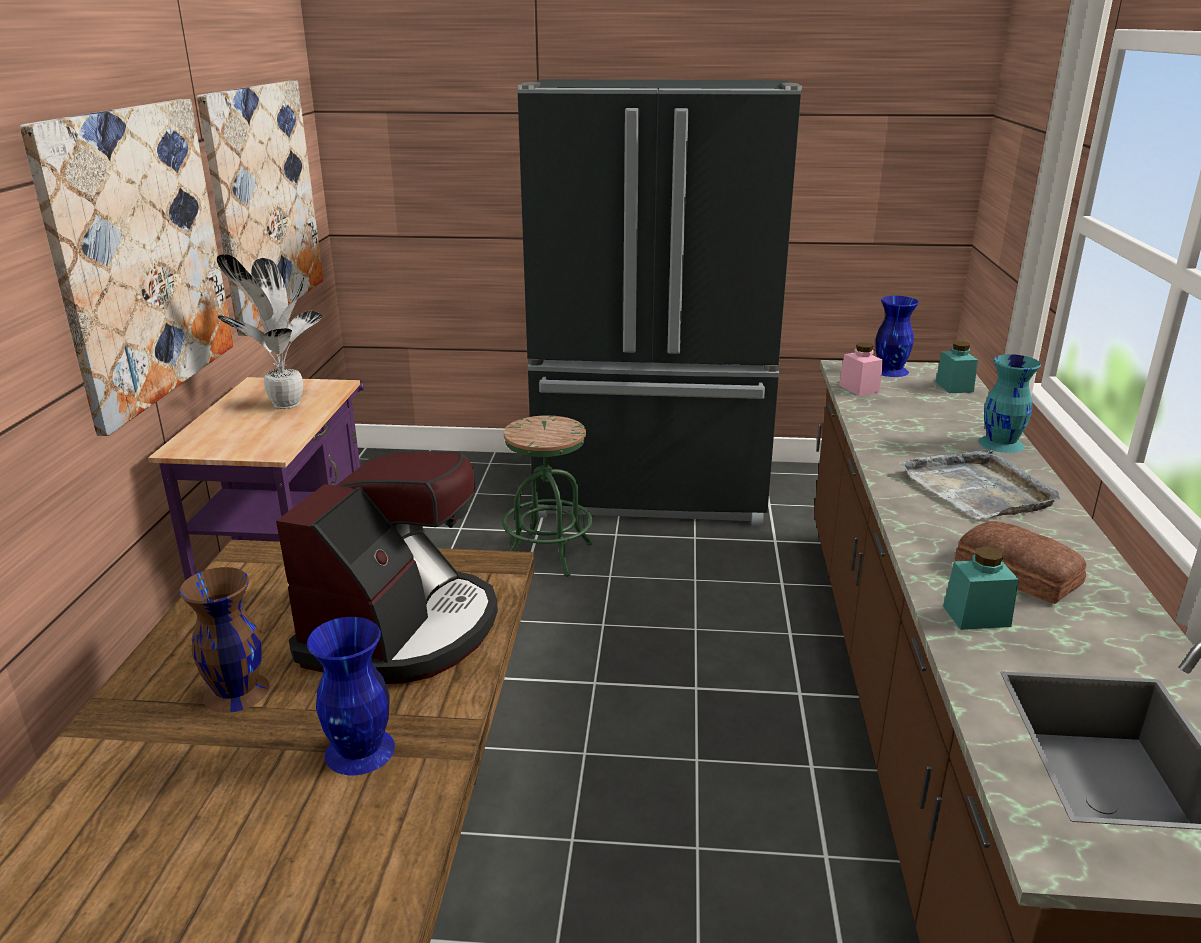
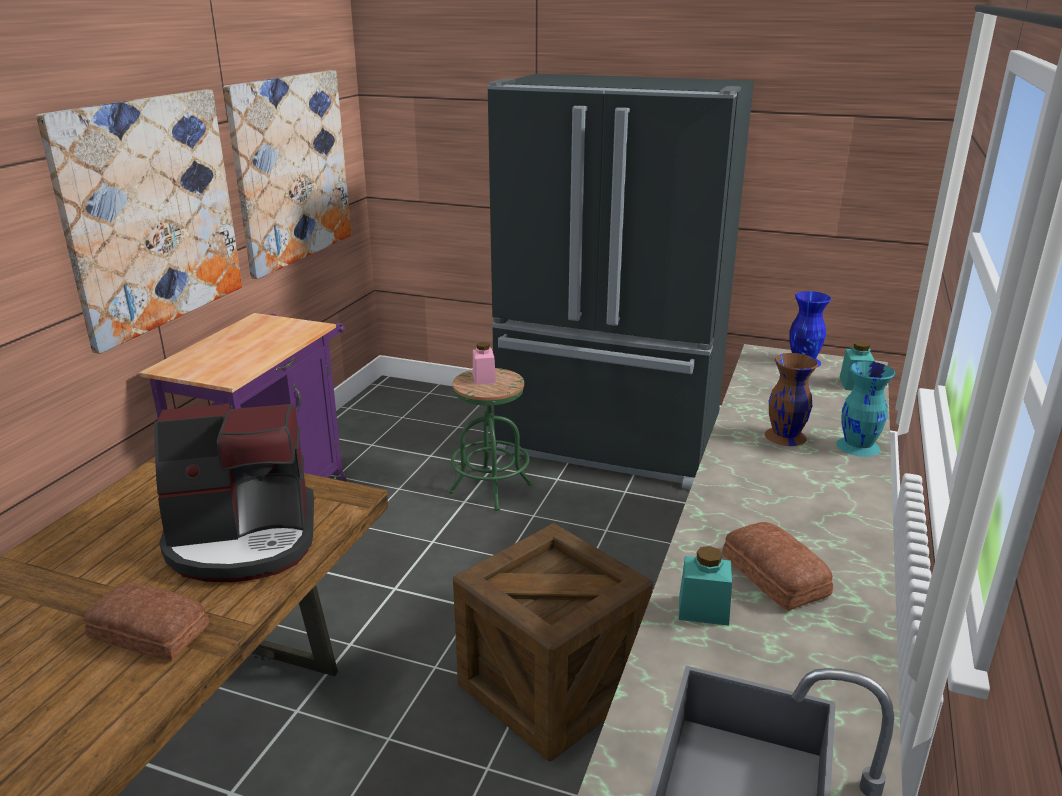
camera: 15 degrees right, 0 degrees up
brown vase [179,567,270,713] -> brown vase moved to [765,353,818,446]
potted plant [217,254,322,409] -> none
coffee machine [276,451,498,684] -> coffee machine turned 45 degrees clockwise [154,403,314,582]
blue vase [307,617,395,775] -> bread [84,583,209,661]
pink jar [839,343,883,396] -> pink jar moved to [473,342,496,384]
grey tray [900,450,1060,519] -> none
none -> crate [453,523,653,761]

